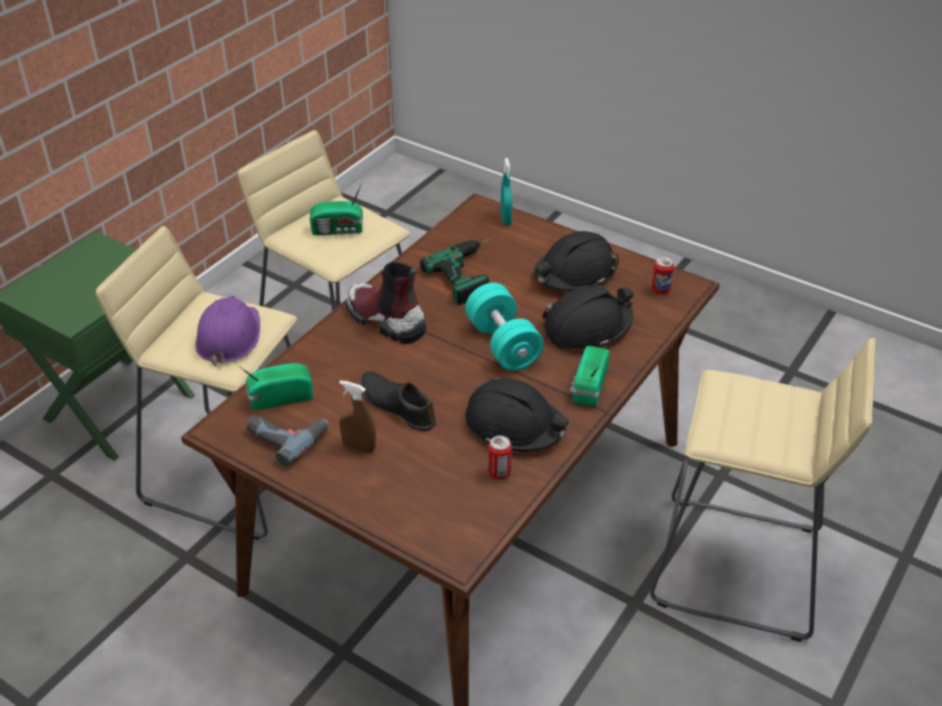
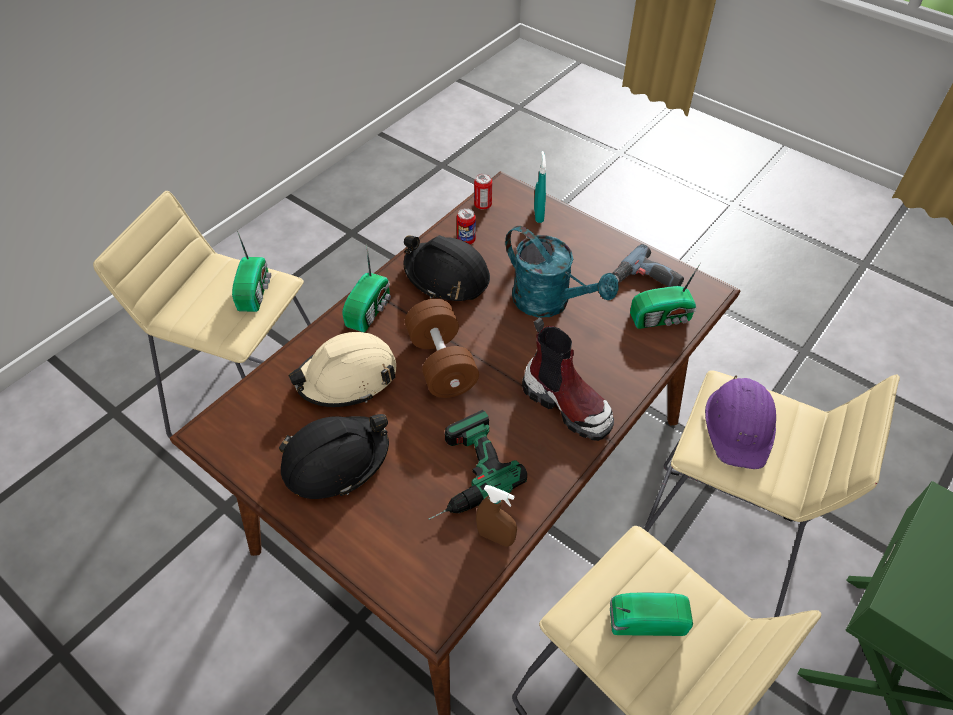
camera: 175 degrees left, 10 degrees up
brown spray bottle [339,380,376,453] -> brown spray bottle moved to [476,485,517,547]
black shoe [360,371,436,431] -> turquoise watering can [505,226,618,318]
turquoise dumbbell [465,283,544,371] -> brown dumbbell [405,299,479,398]
turquoise spray bottle [501,158,512,225] -> turquoise spray bottle moved to [534,151,546,223]
black hard hat [542,285,634,349] -> beige hard hat [288,332,396,407]
can [651,257,674,295] -> can moved to [474,174,492,209]
none -> radio [232,230,271,312]

